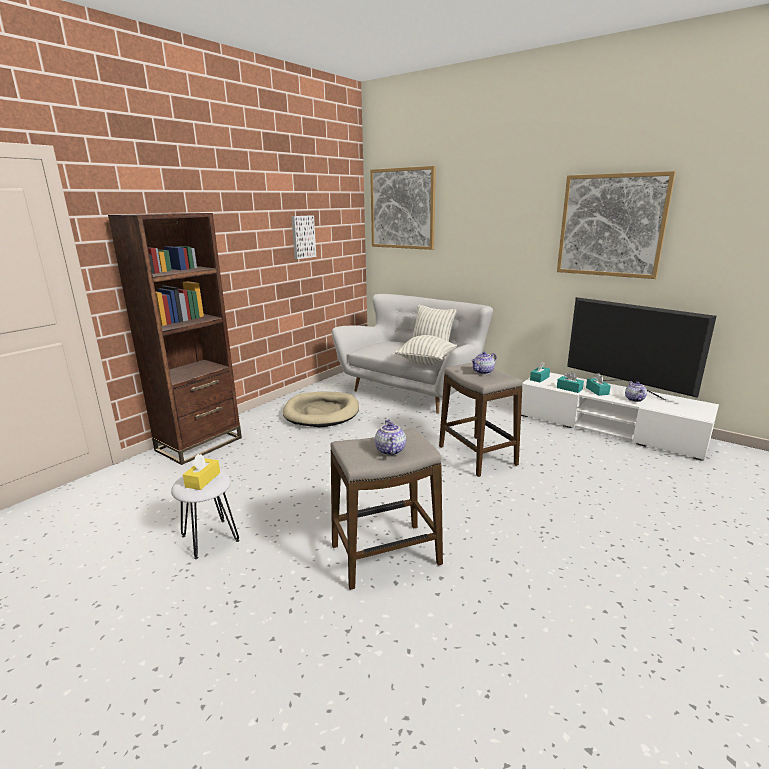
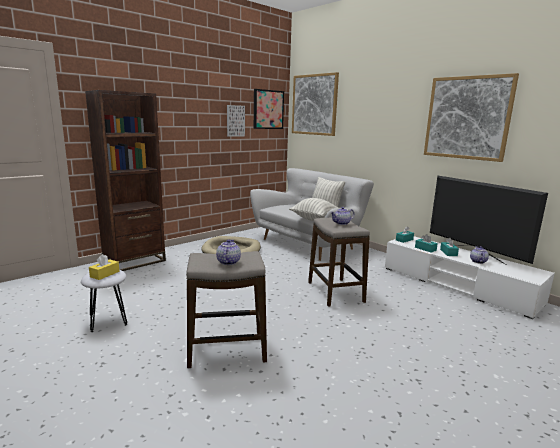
camera: 10 degrees right, 5 degrees down
none -> picture [254,89,284,129]

